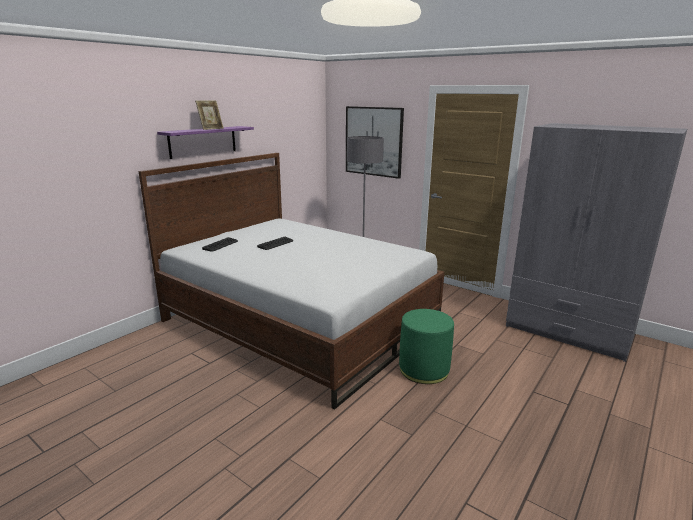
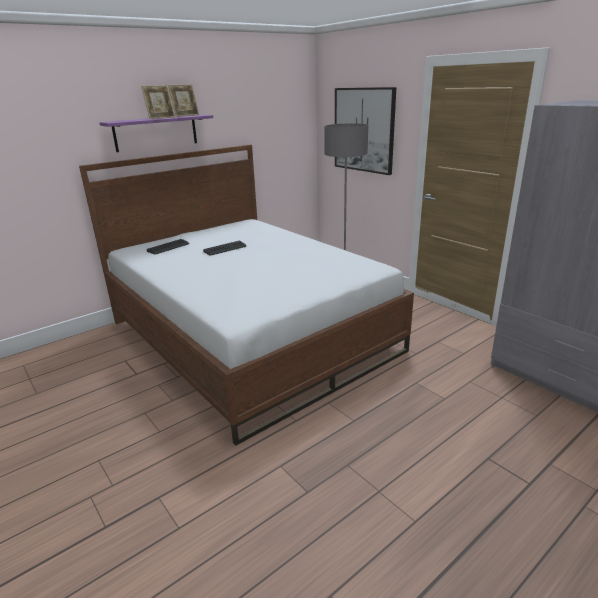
camera: 15 degrees right, 5 degrees up
green ottoman [399,309,454,384] -> none
none -> picture frame [168,85,199,117]

